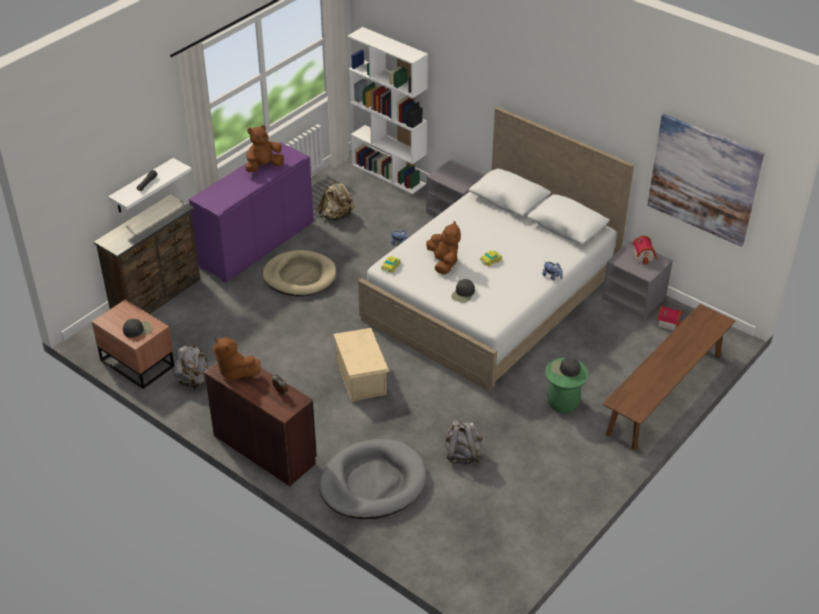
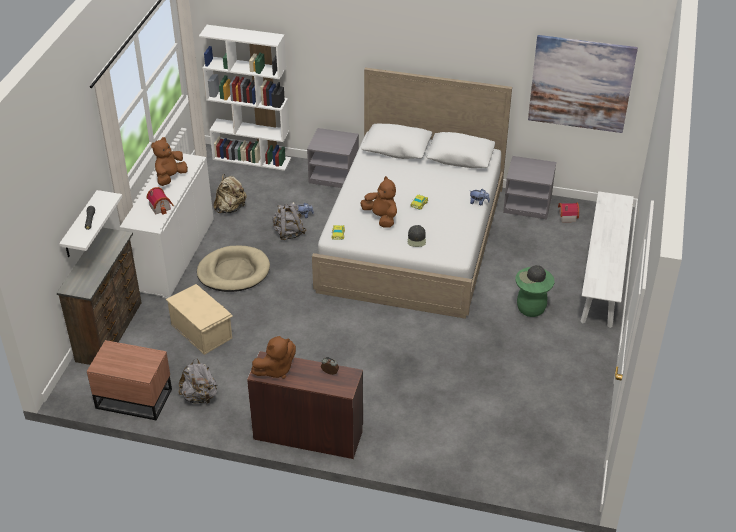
camera: 25 degrees left, 0 degrees up
black cap [123,319,152,338] -> none
purple cabinet [189,142,314,283] -> white cabinet [120,153,214,299]
brown plush toy [213,337,261,381] -> brown plush toy turned 45 degrees counterclockwise [251,336,296,379]
grey dog bed [319,439,427,519] -> none
beige storage box [333,328,389,402] -> beige storage box moved to [166,284,233,355]
grey backpack [444,419,483,464] -> grey backpack moved to [272,202,306,240]
brown bench [603,304,735,450] -> white bench [581,191,634,328]
toy house [633,236,657,264] -> toy house moved to [146,187,174,214]

